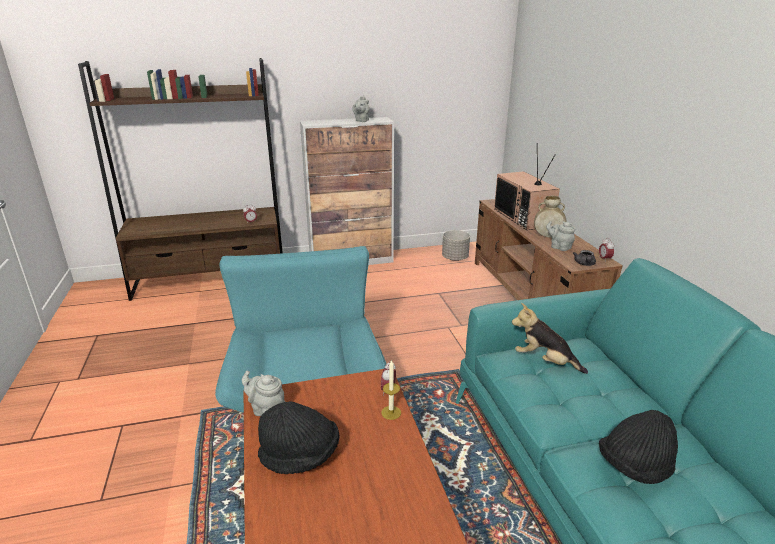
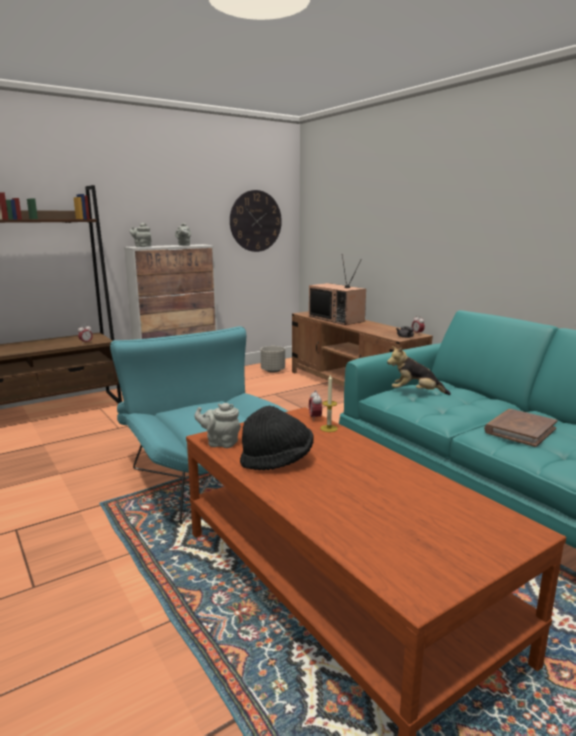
camera: 20 degrees left, 10 degrees down
beige vase [534,195,567,237] -> none
grey teapot [546,221,576,251] -> grey teapot moved to [130,223,152,247]
black hat [599,410,678,484] -> brown book [484,409,557,447]
none -> wall clock [230,190,282,252]

